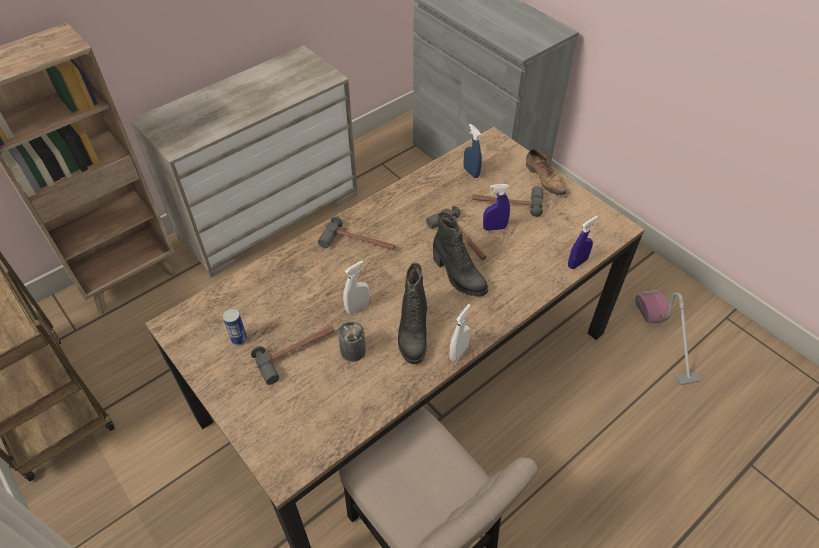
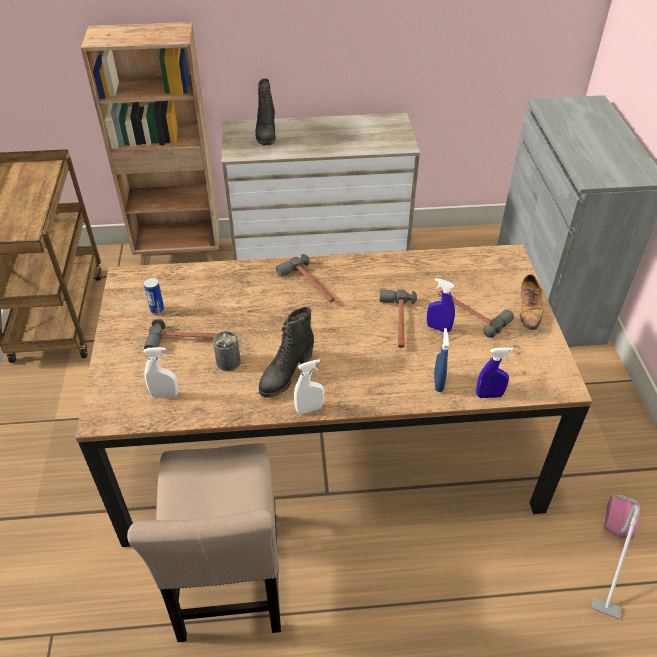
camera: 35 degrees right, 5 degrees down
white spray bottle [343,260,369,315] -> white spray bottle moved to [144,347,178,398]
black boot [433,212,488,297] -> black boot moved to [256,79,276,145]
blue spray bottle [463,124,482,178] -> blue spray bottle moved to [434,328,449,392]

